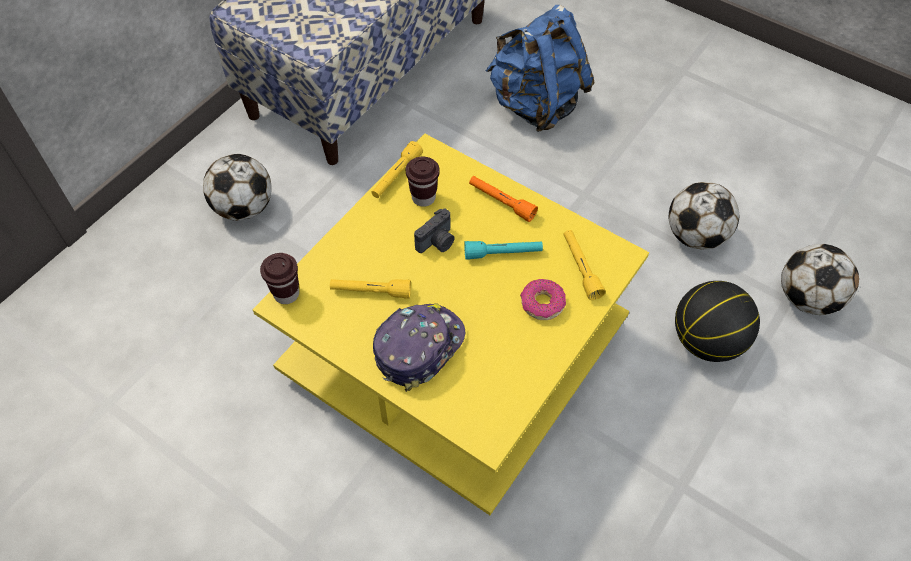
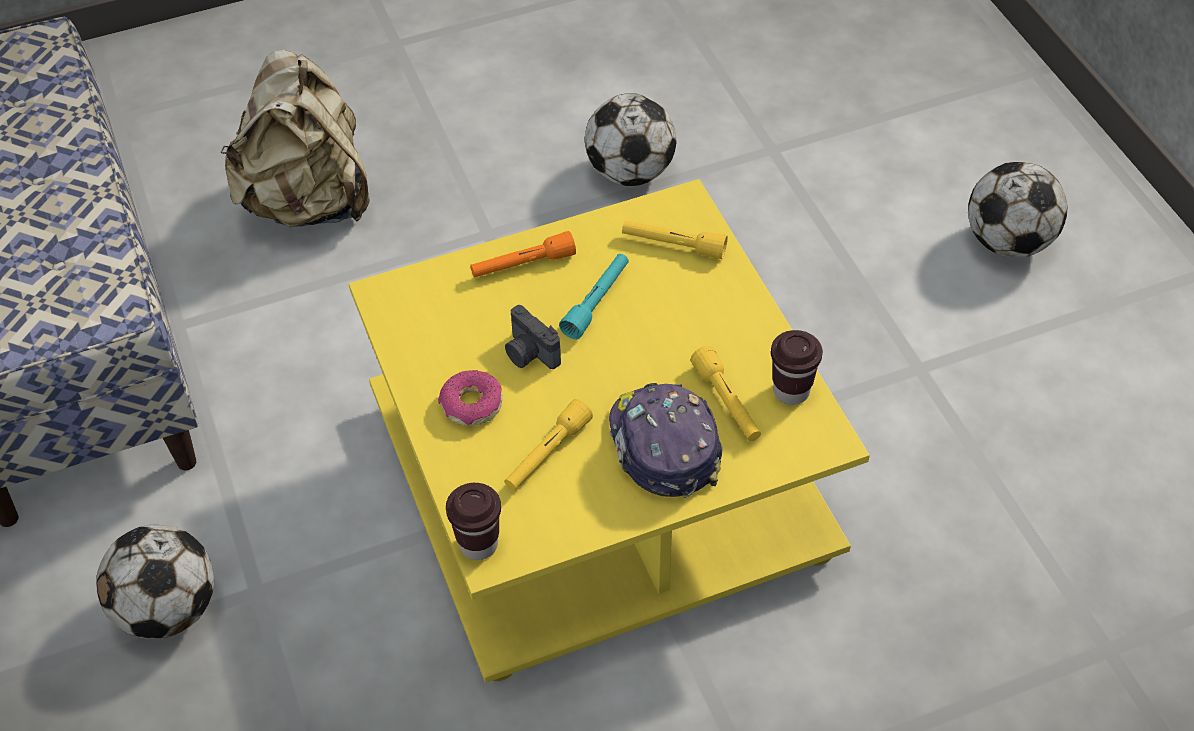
camera: 55 degrees left, 5 degrees down
yellow flashlight [371,141,423,198] -> yellow flashlight moved to [690,346,761,441]
brown cup [406,157,440,207] -> brown cup moved to [771,330,823,405]
camera [414,209,455,253] -> camera turned 150 degrees clockwise [505,305,561,369]
blue backpack [486,5,595,132] -> beige backpack [221,50,370,227]
donut [520,279,566,320] -> donut moved to [438,370,503,425]
basketball [675,281,760,362] -> none
football [781,244,859,315] -> football moved to [968,162,1068,258]

